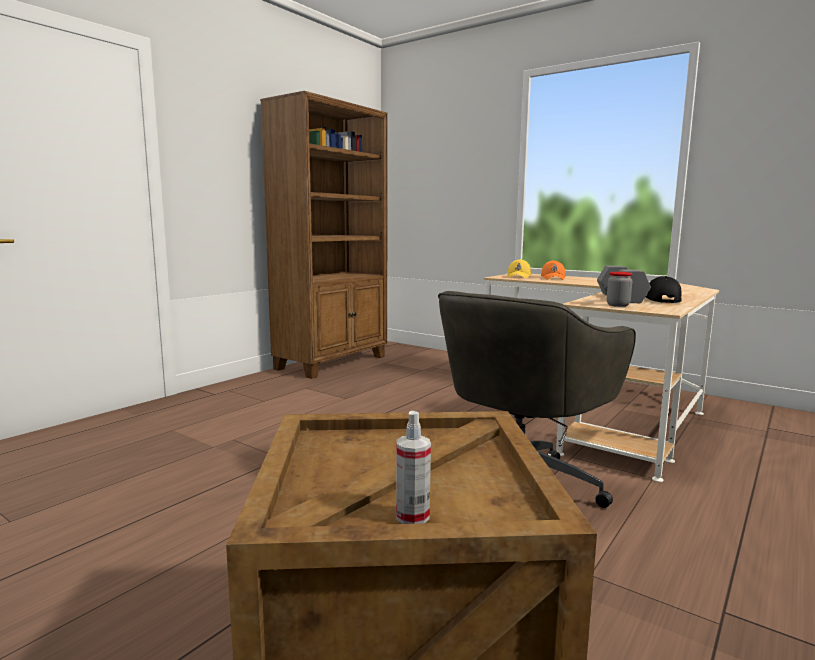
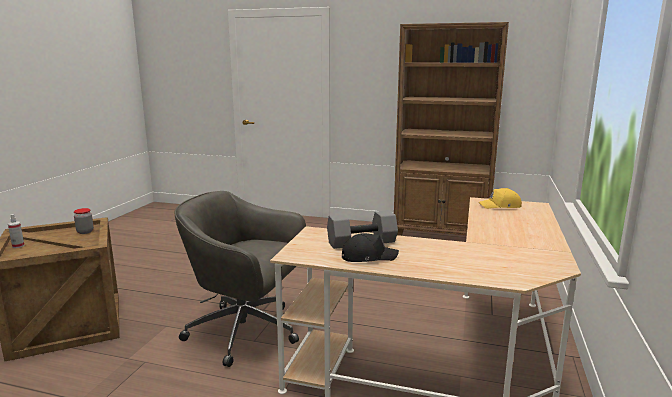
camera: 70 degrees right, 5 degrees up
orange cap [541,260,566,280] -> none
jar [607,272,632,307] -> jar moved to [74,208,94,234]

